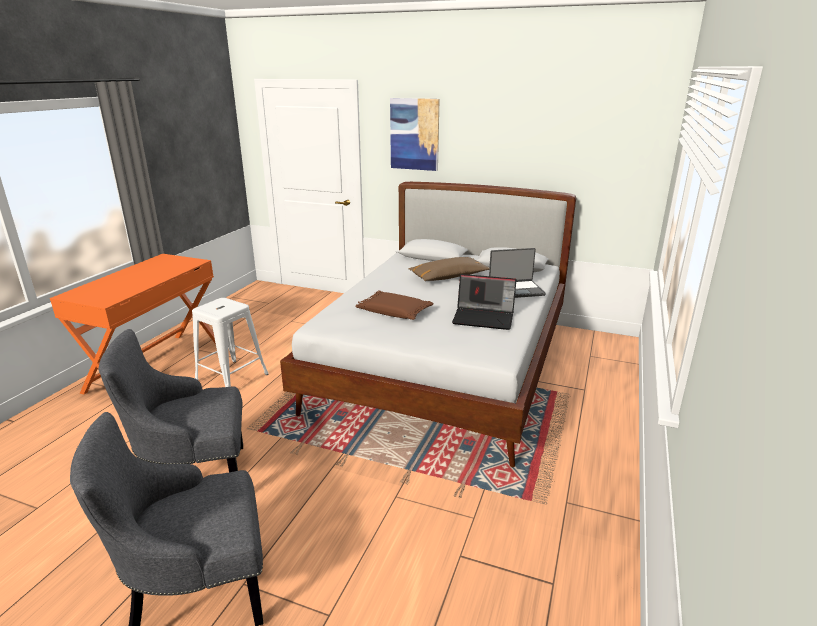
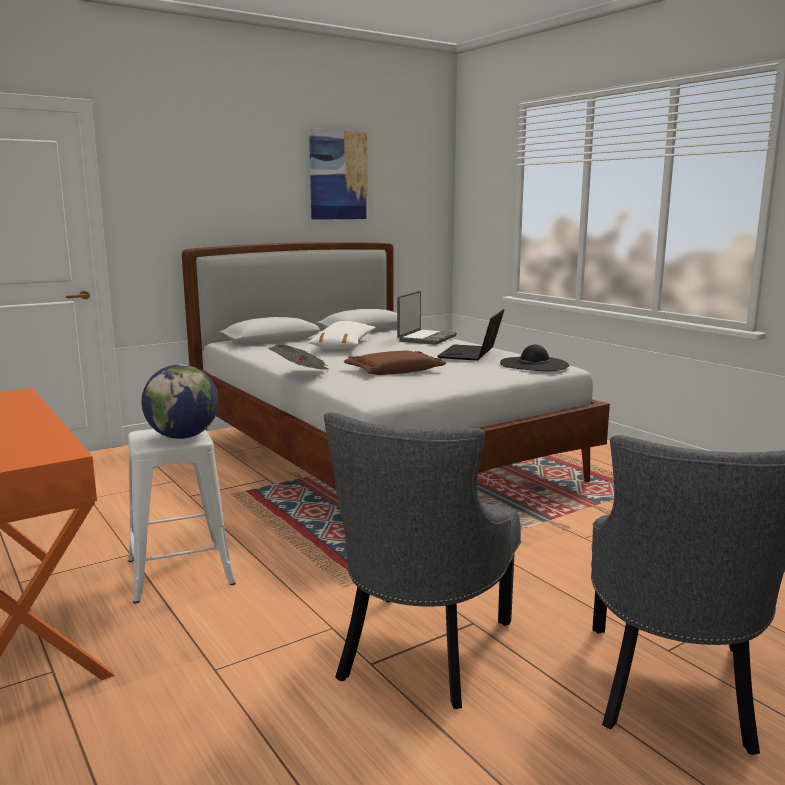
camera: 55 degrees left, 10 degrees down
picture [390,98,440,171] -> picture moved to [309,128,368,220]
brown pillow [409,257,489,281] -> white pillow [308,321,376,349]
laptop [452,274,517,330] -> laptop turned 150 degrees clockwise [437,309,504,361]
none -> globe [141,364,219,439]
none -> newspaper [268,345,329,370]
none -> black hat [500,345,569,371]

